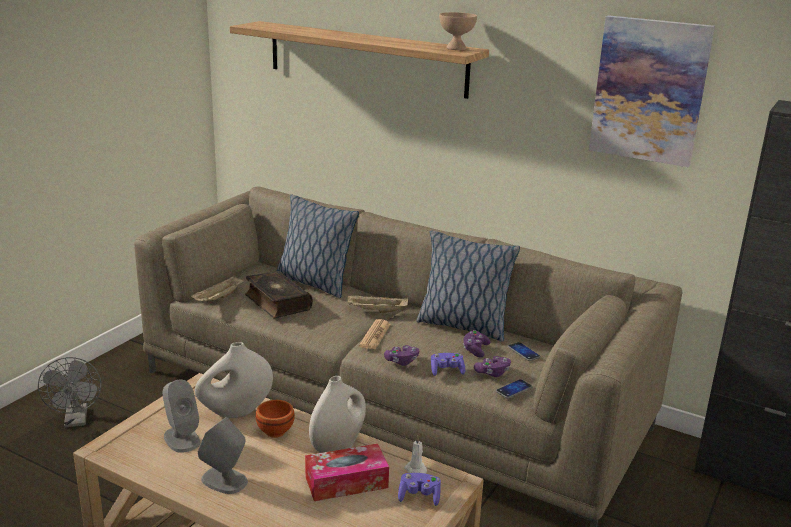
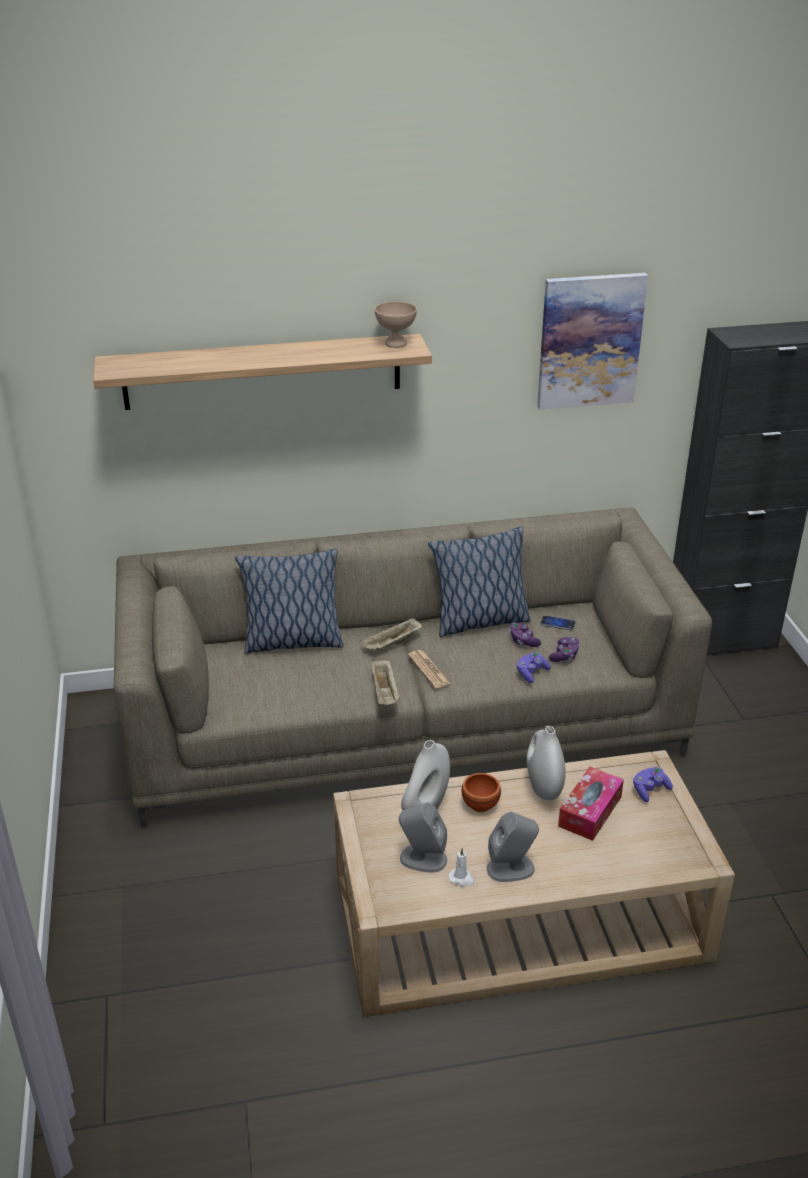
camera: 40 degrees left, 10 degrees up
grey fan [38,357,101,427] -> none
beige tray [191,275,244,301] -> beige tray moved to [371,659,400,705]
book [245,271,313,318] -> none
purple game controller [384,345,419,366] -> none
white candle [404,436,427,474] -> white candle moved to [449,848,474,886]
phone [496,379,532,399] -> none

